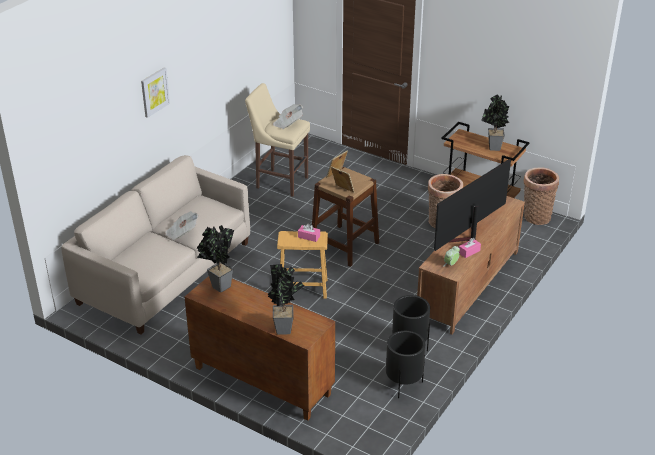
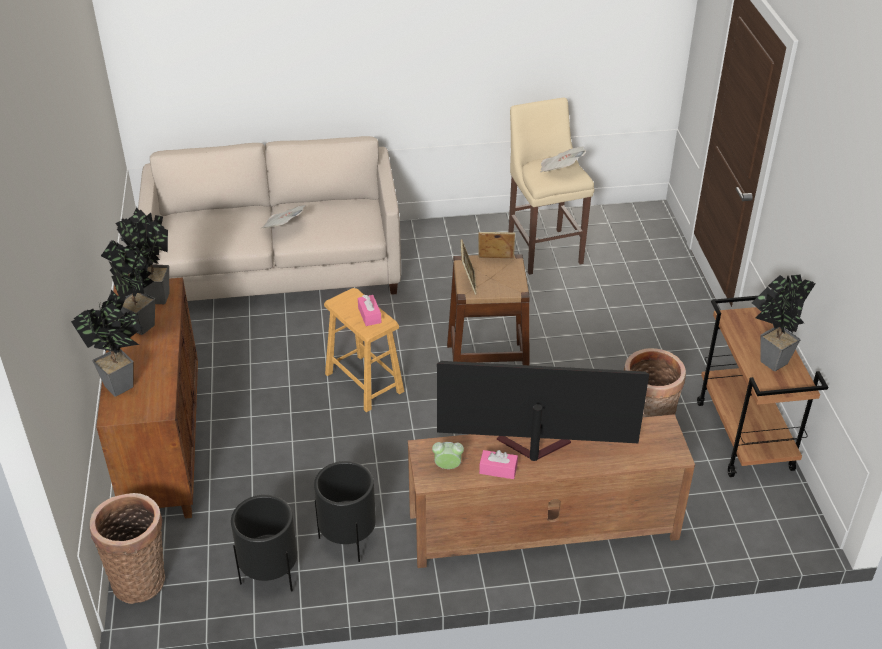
camera: 50 degrees right, 5 degrees up
picture [141,67,170,118] -> none
basket [524,167,559,225] -> basket moved to [90,493,165,604]
none -> potted plant [101,240,155,335]

